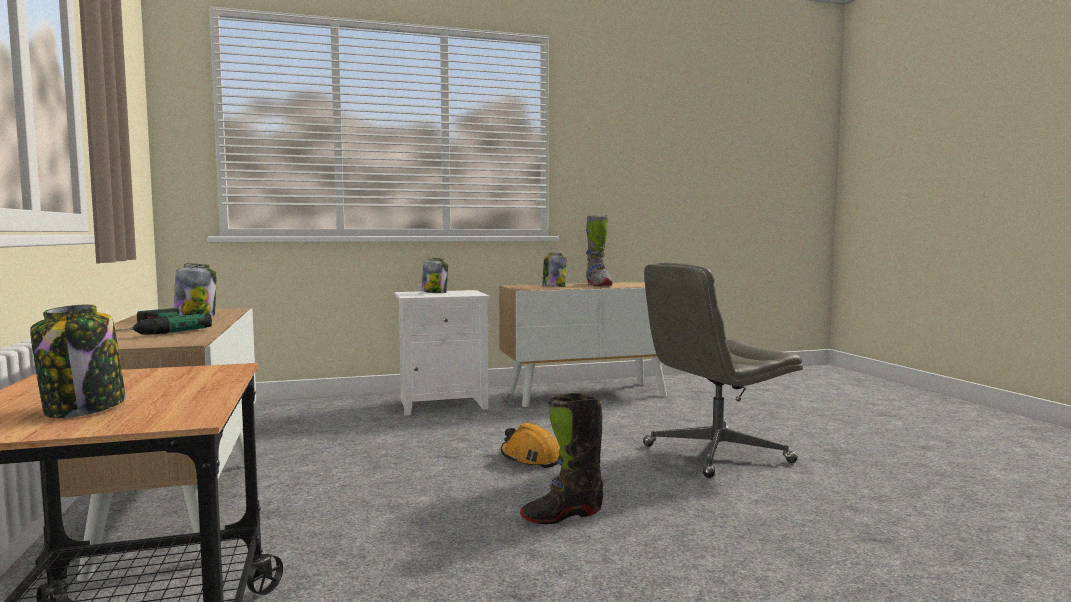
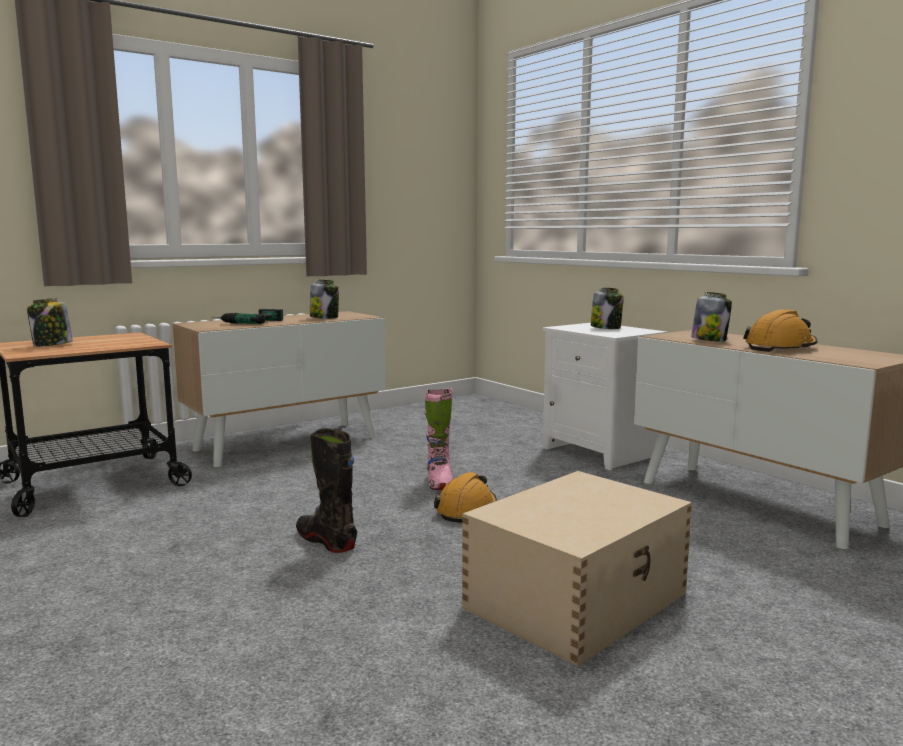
camera: 70 degrees right, 5 degrees up
grey boot [586,215,613,286] -> orange hard hat [743,309,817,352]
grey office chair [643,263,803,478] -> beige storage box [462,471,692,666]
none -> pink boot [425,388,453,490]

